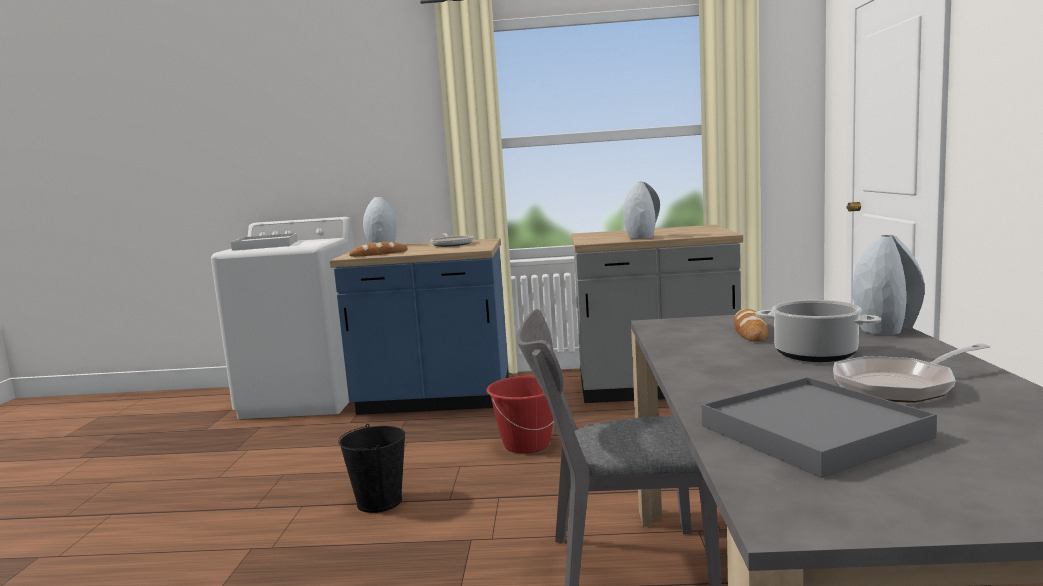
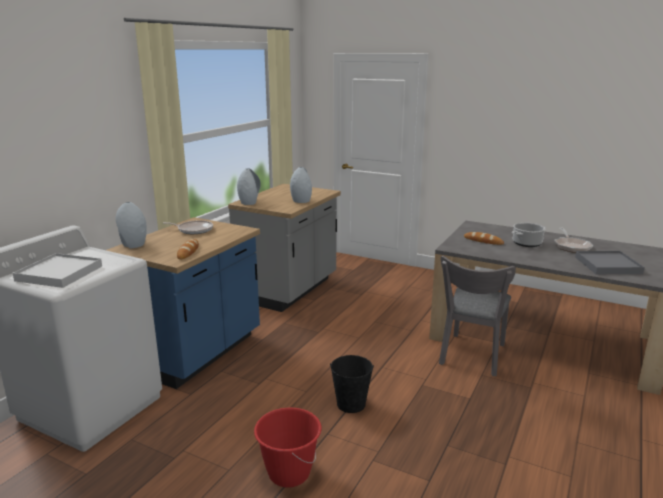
camera: 65 degrees left, 10 degrees up
red bucket [486,376,554,454] -> red bucket moved to [254,408,321,488]
grey vase [853,235,925,335] -> grey vase moved to [237,168,261,205]

